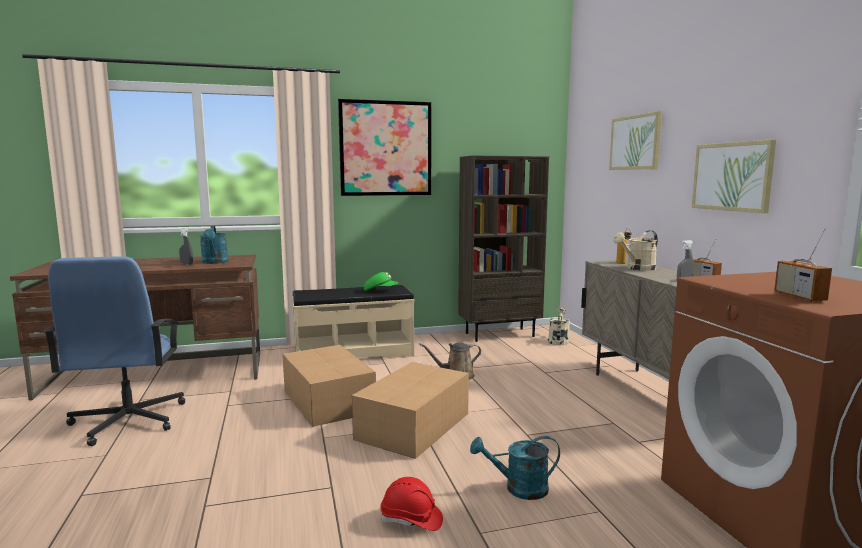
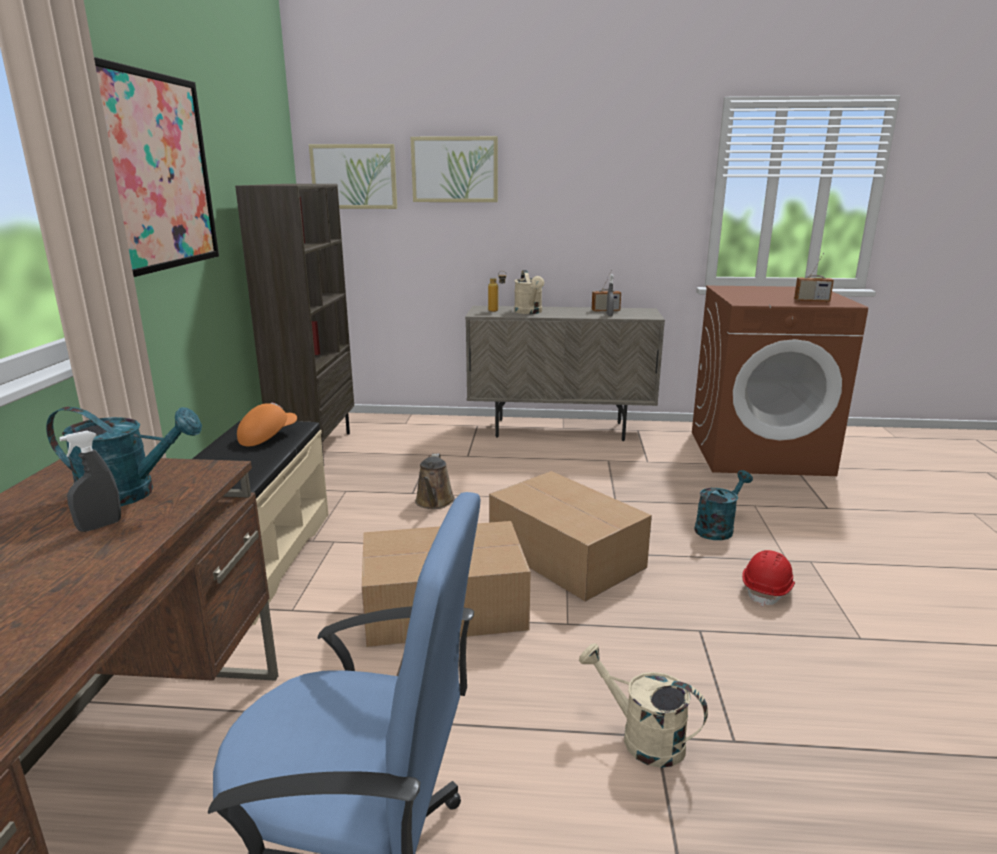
camera: 70 degrees left, 10 degrees up
green cap [364,272,399,291] -> orange cap [237,402,297,447]
turquoise watering can [470,436,560,500] -> turquoise watering can turned 150 degrees counterclockwise [694,470,753,540]
beige watering can [548,307,570,345] -> beige watering can moved to [579,643,708,768]
picture [692,140,776,213] -> picture moved to [309,144,397,209]

